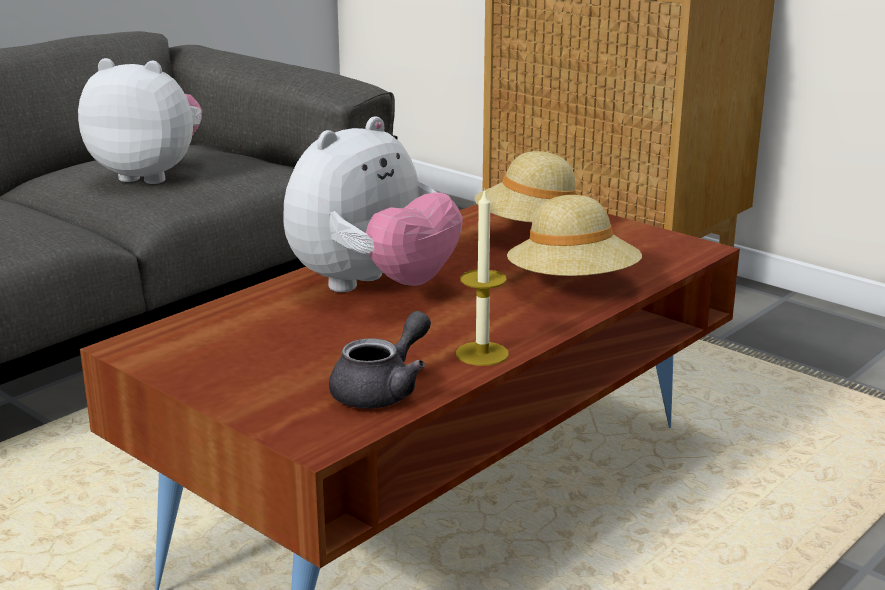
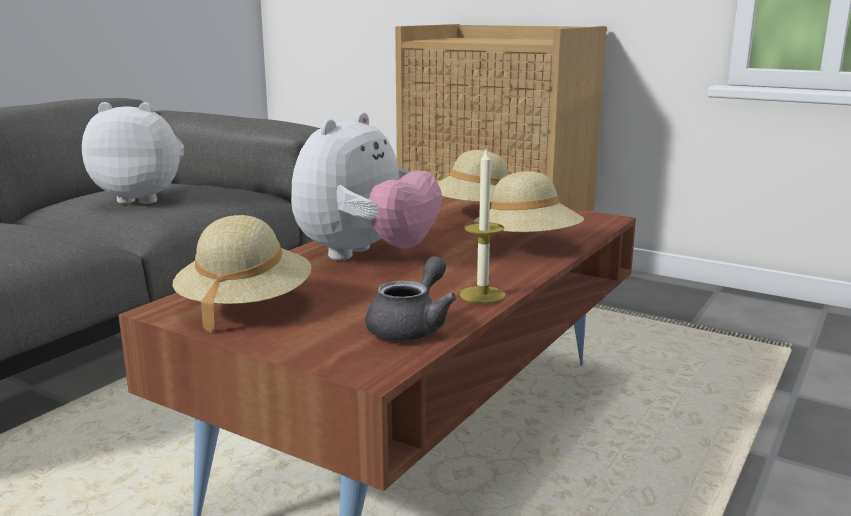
camera: 10 degrees left, 5 degrees down
none -> beige hat [172,215,311,332]

